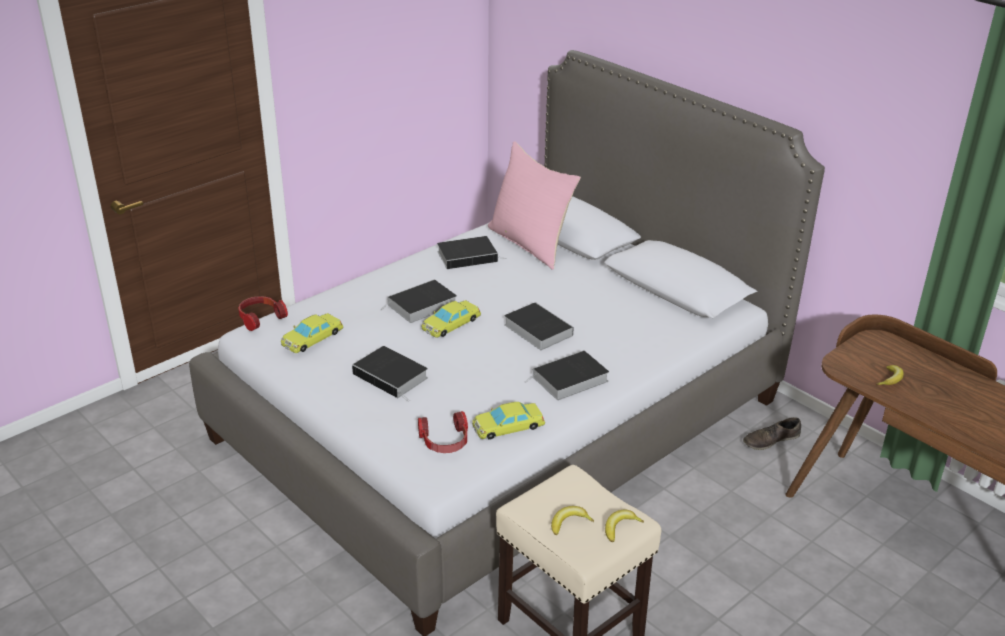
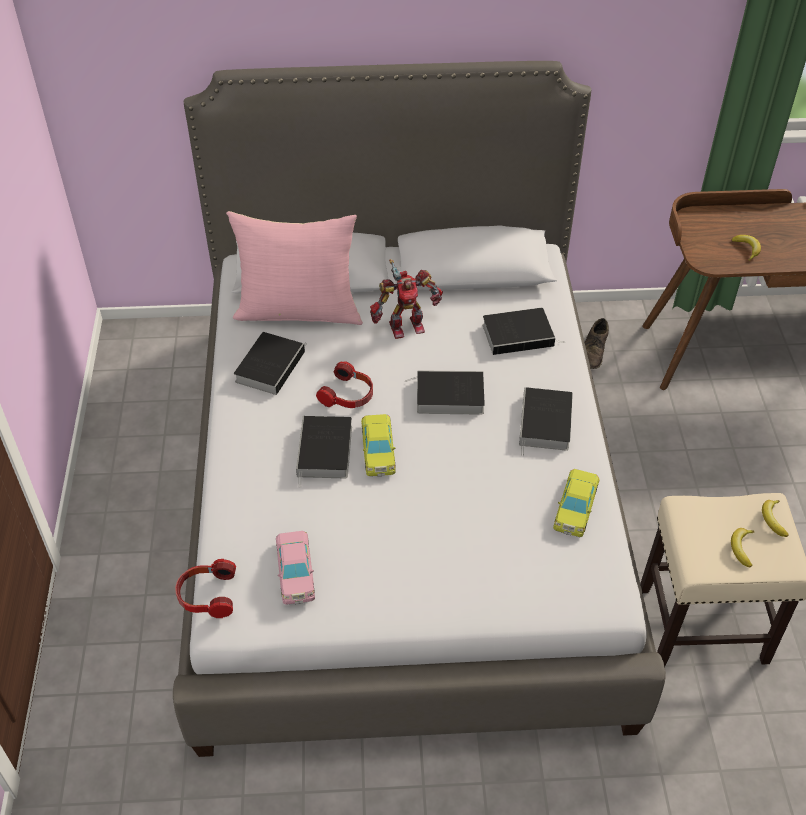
camera: 50 degrees left, 15 degrees up
yellow toy car [281,313,343,353] -> pink toy car [276,531,315,605]
book [352,346,428,402] -> book moved to [482,308,565,355]
headphones [418,411,468,453] -> headphones moved to [316,361,373,408]
none -> toy robot [370,259,443,339]

